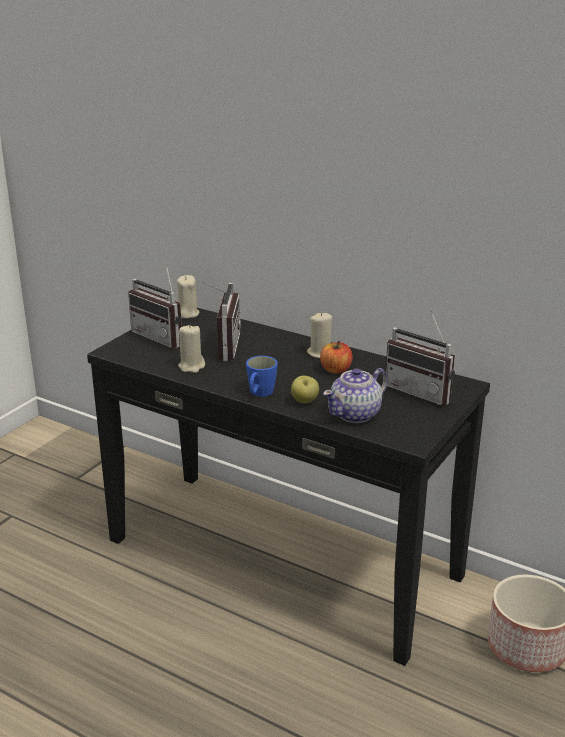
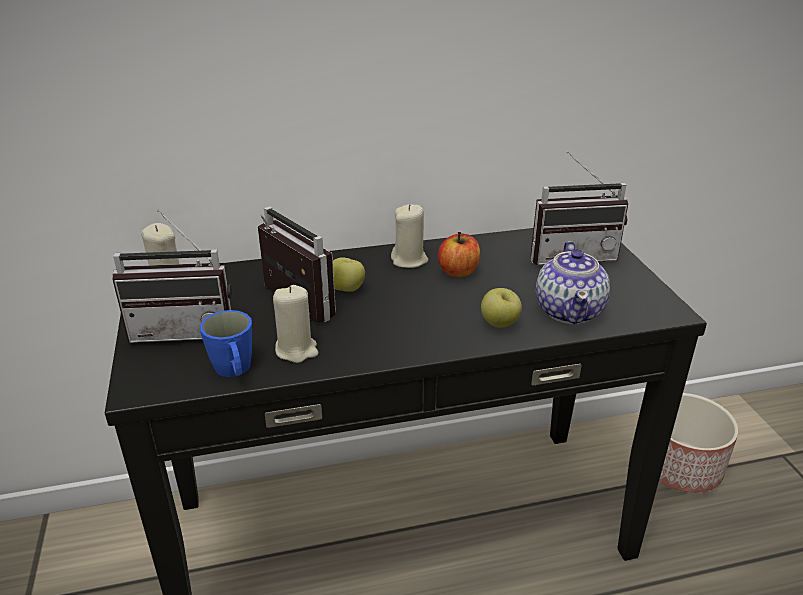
camera: 45 degrees left, 5 degrees up
blue mug [246,356,278,397] -> blue mug moved to [200,310,252,377]
none -> apple [333,257,365,292]

